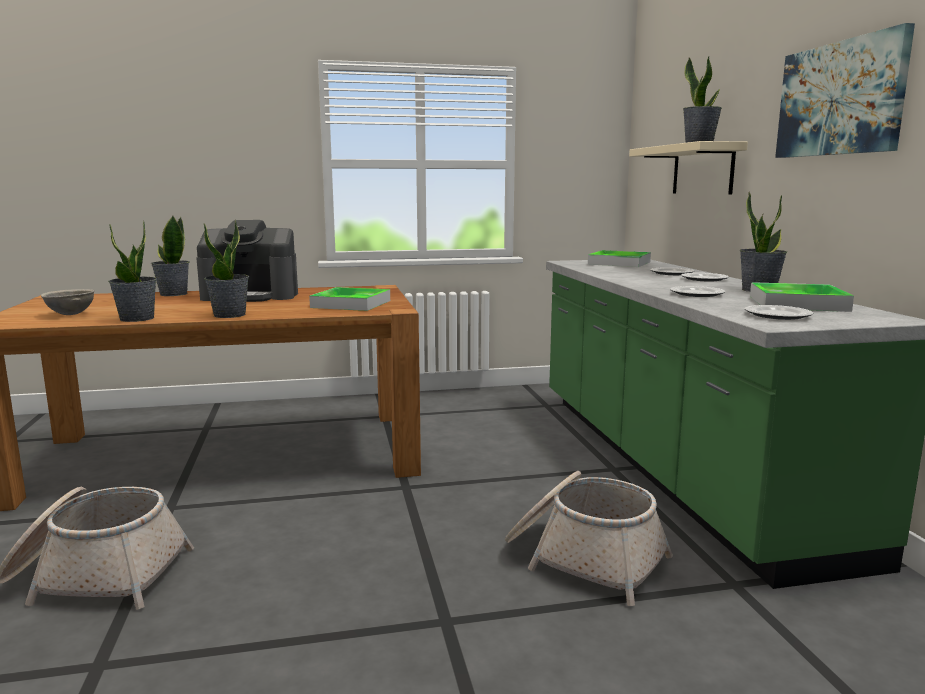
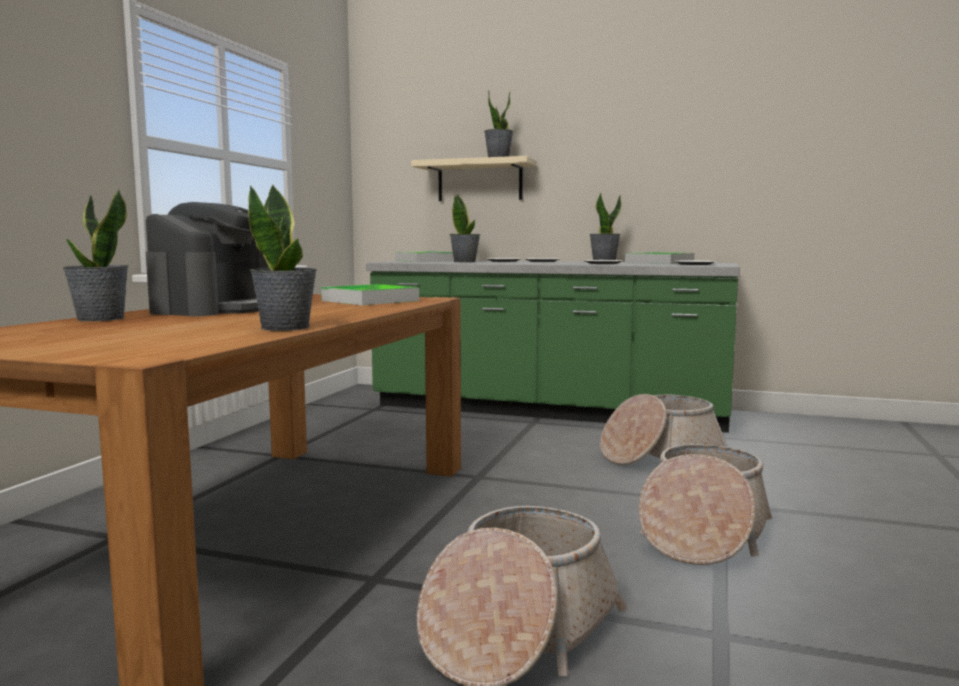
camera: 60 degrees left, 5 degrees down
grey bowl [41,289,95,315] -> none
potted plant [204,220,249,318] -> potted plant moved to [450,194,480,262]
picture [775,23,915,158] -> none
none -> basket [639,444,772,565]

